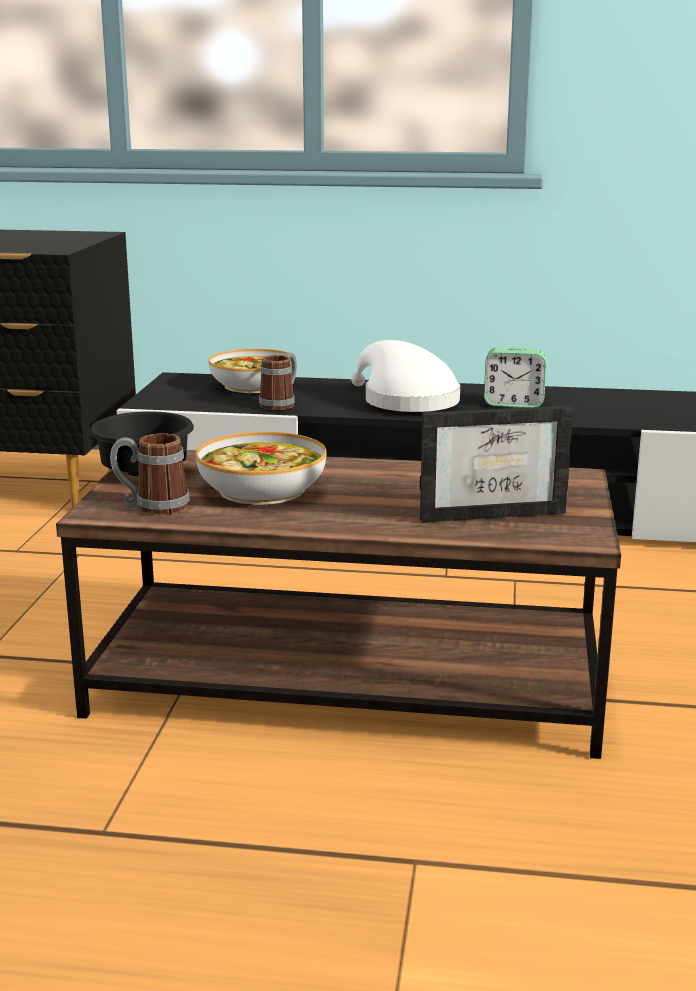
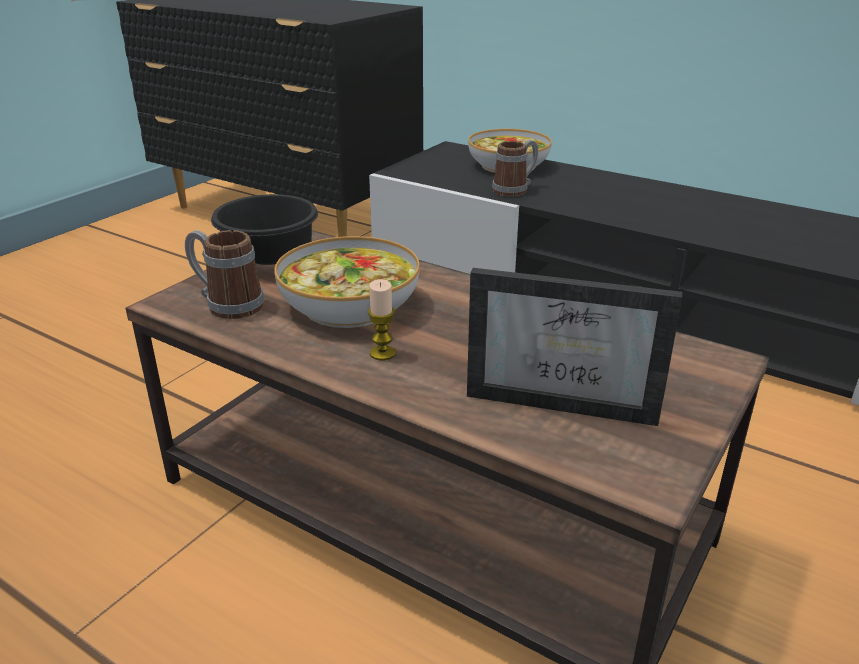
camera: 25 degrees right, 10 degrees up
white hat [351,340,460,412] -> none
alarm clock [484,347,547,408] -> none
none -> candle [368,279,396,360]

